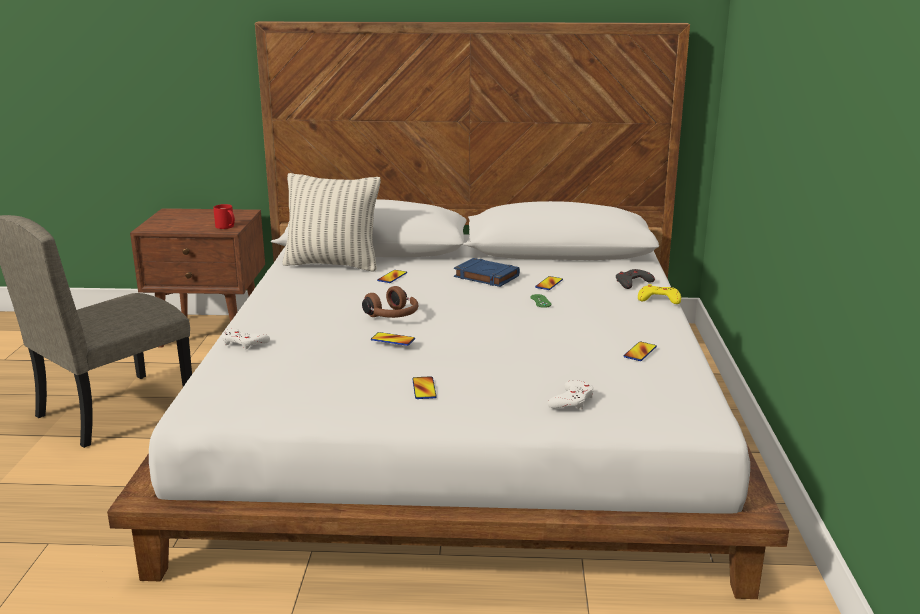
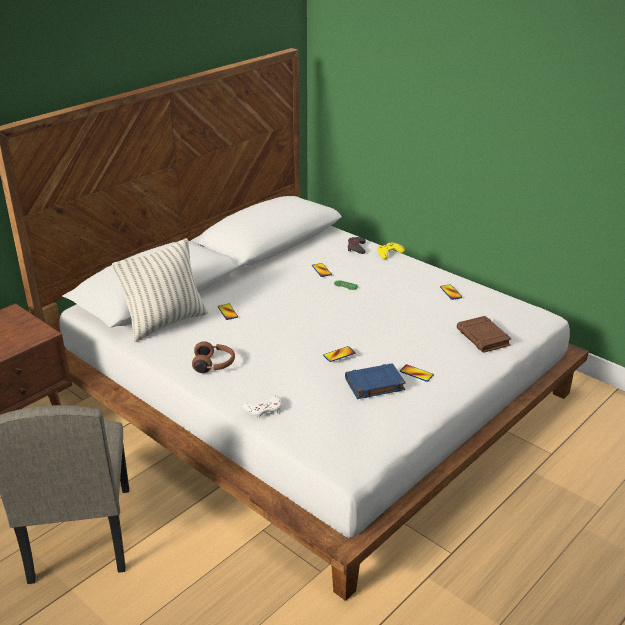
camera: 50 degrees left, 10 degrees up
red mug [213,204,235,229] -> none
brown headphones [362,286,419,318] -> brown headphones moved to [192,341,235,373]
blue book [454,258,520,287] -> blue book moved to [345,363,406,399]
white game controller [547,380,594,410] -> brown book [457,316,512,353]

